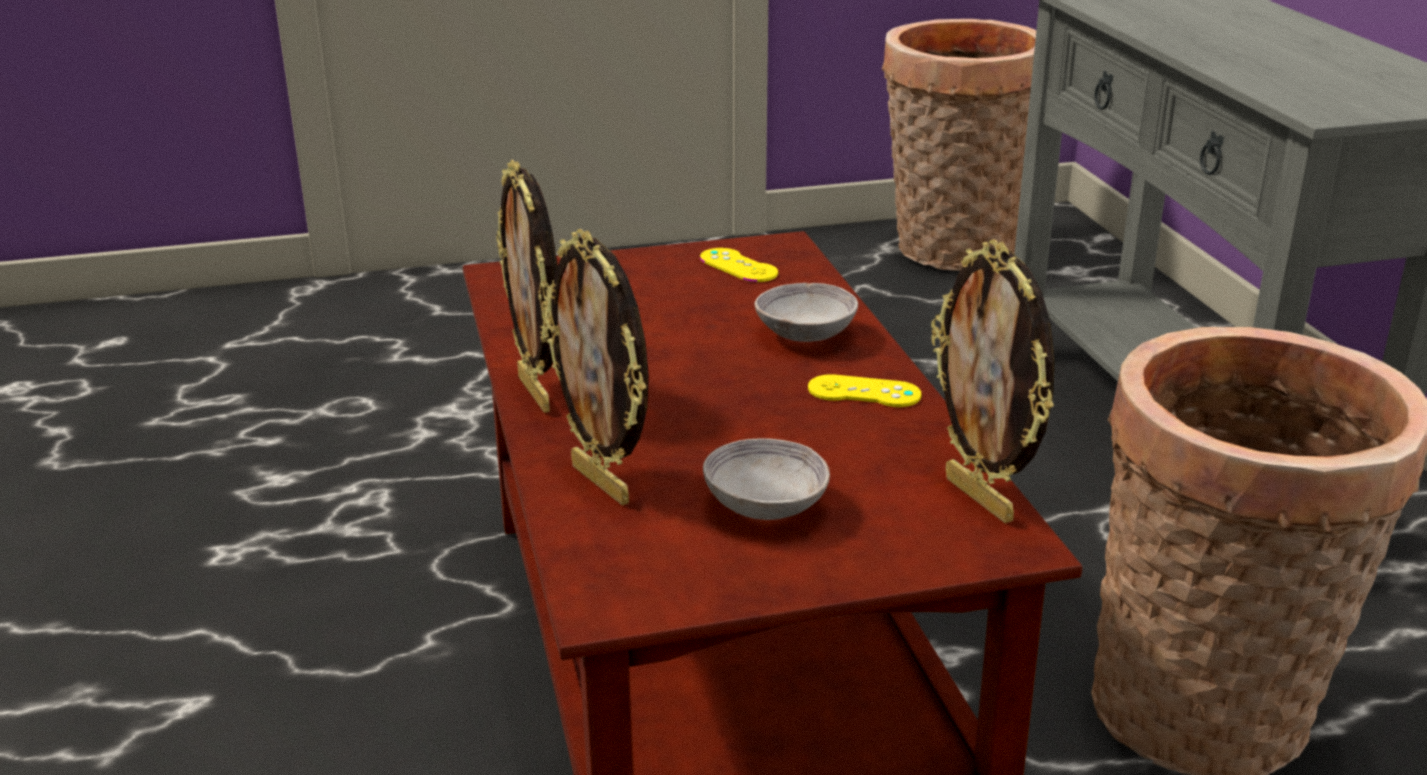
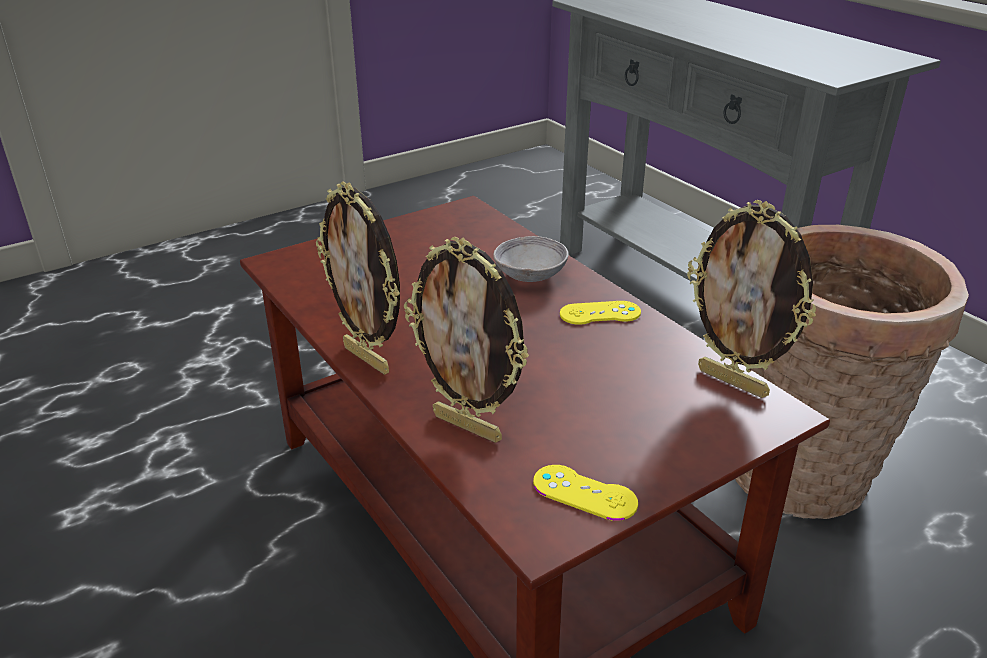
camera: 20 degrees left, 5 degrees up
yellow game controller [700,248,778,282] -> yellow game controller moved to [533,465,638,521]
grey bowl [703,438,830,520] -> none
basket [882,19,1036,271] -> none

